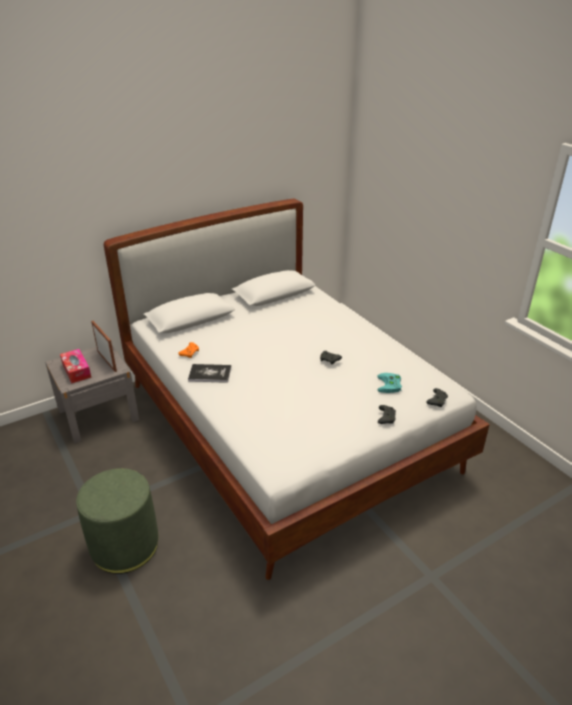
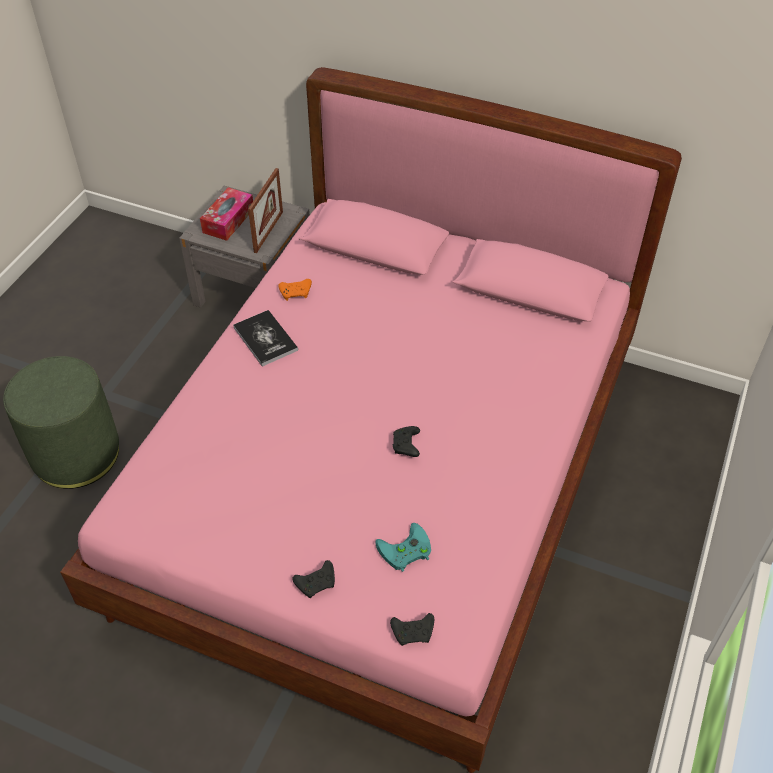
camera: 55 degrees right, 15 degrees up
white bed [104,199,490,580] -> pink bed [60,67,682,773]

